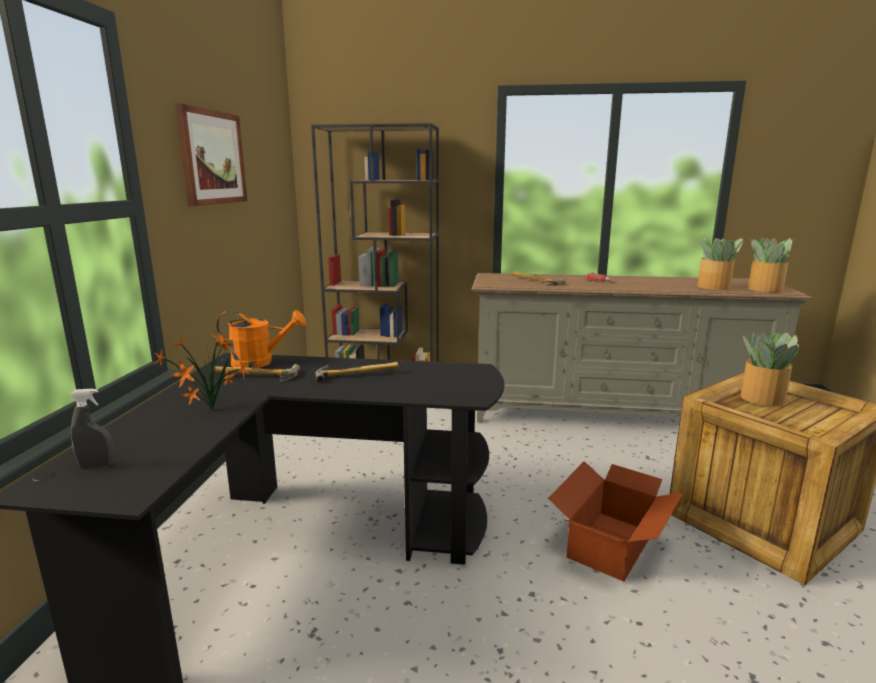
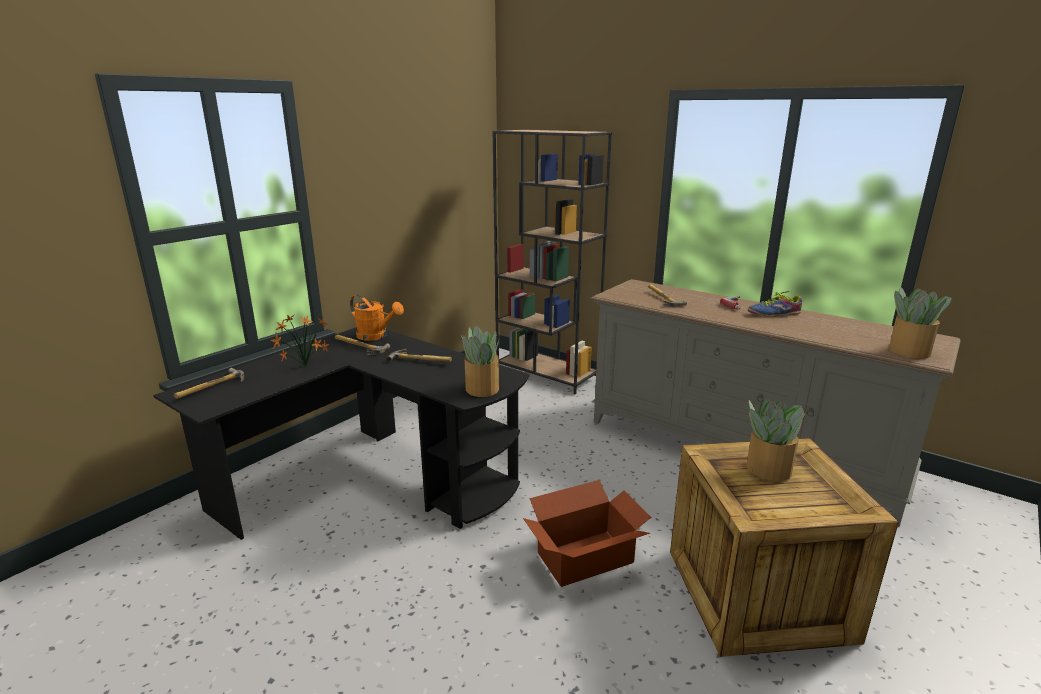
camera: 30 degrees right, 5 degrees up
grey spray bottle [69,389,114,468] -> hammer [174,368,244,399]
picture [175,103,247,206] -> none
potted plant [697,236,743,290] -> potted plant moved to [461,326,499,397]
none -> shoe [748,291,802,317]

